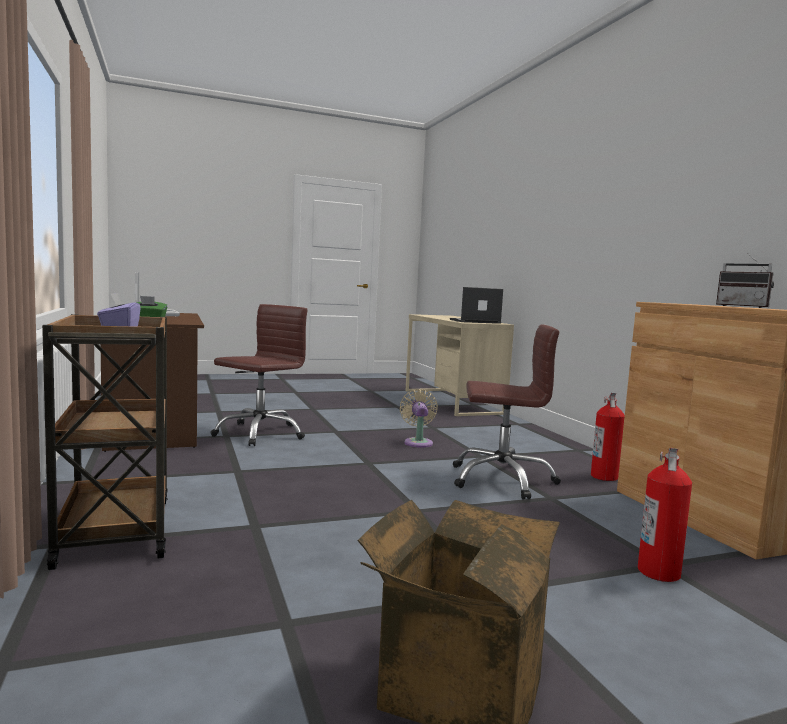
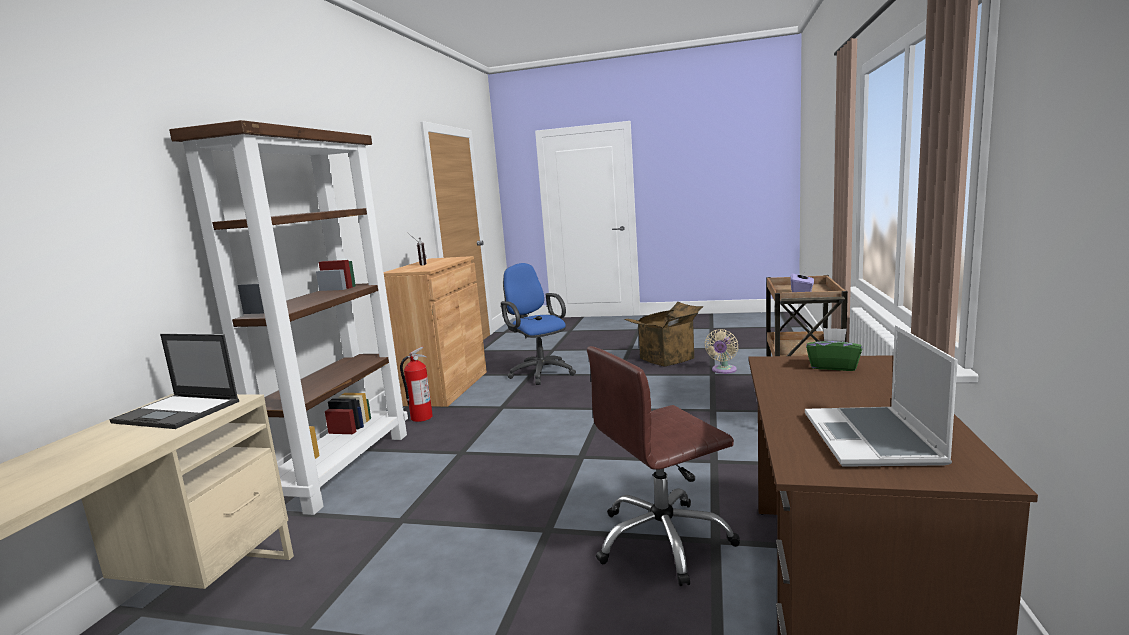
camera: 145 degrees left, 5 degrees up
beige fan [400,389,438,448] -> beige fan moved to [705,329,738,374]
brown office chair [453,324,561,500] -> none
fire extinguisher [638,448,692,582] -> blue office chair [501,263,576,385]
none -> brown bookcase [169,120,408,515]

